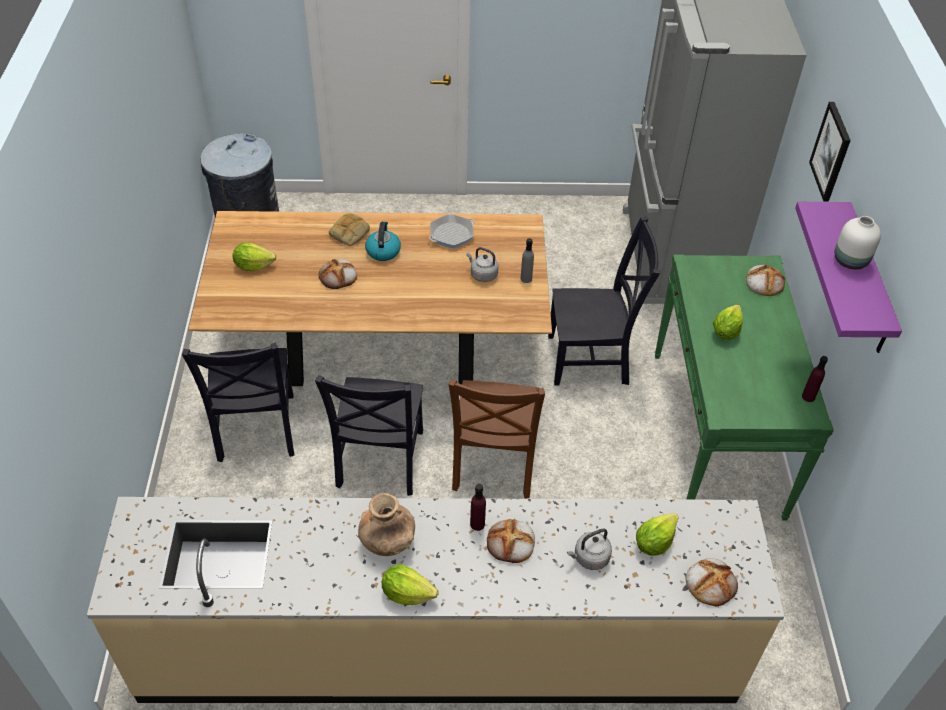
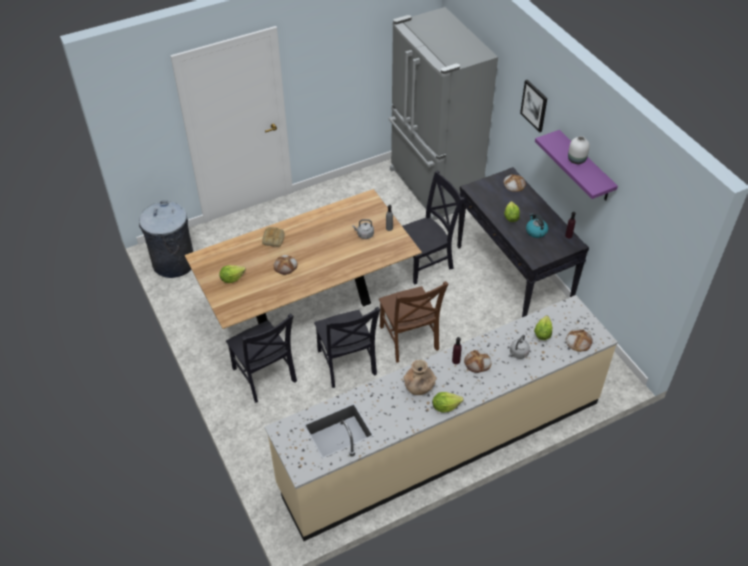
camera: 25 degrees left, 0 degrees up
kettle [365,221,401,261] -> kettle moved to [526,213,548,238]
frying pan [429,214,475,248] -> none
green console table [655,254,834,520] -> black console table [457,167,589,317]

